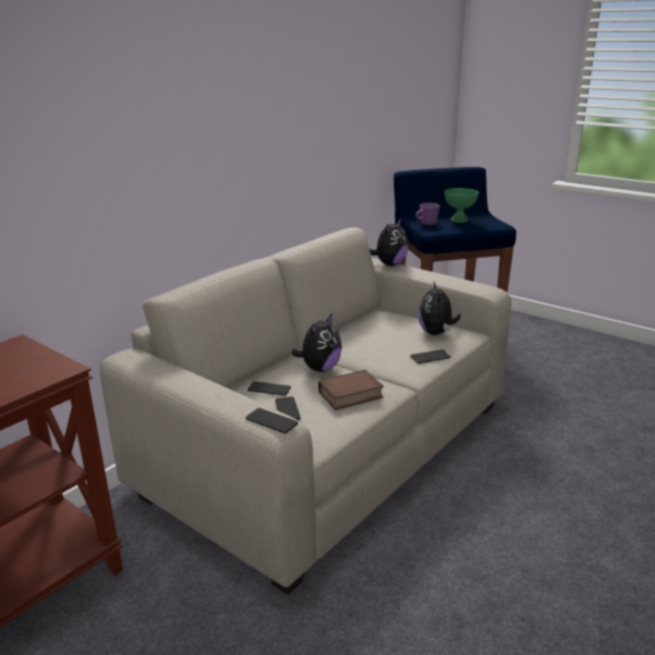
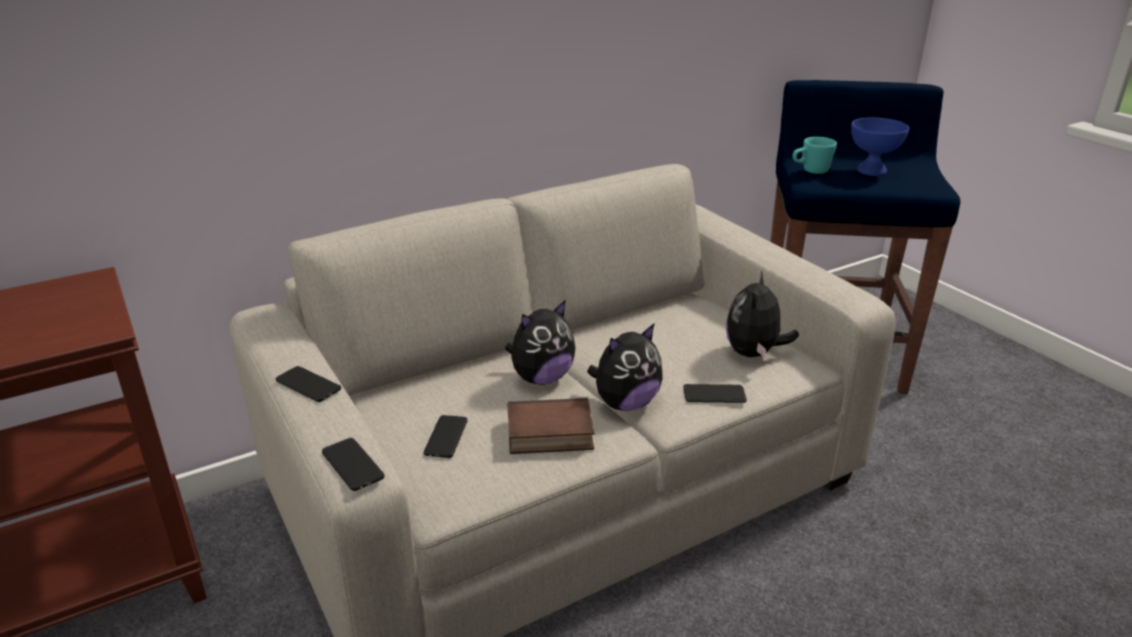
camera: 20 degrees right, 5 degrees up
phone [248,381,291,396] -> phone moved to [275,366,341,402]
plush toy [369,219,408,266] -> plush toy moved to [587,323,662,411]
purple mug [416,203,440,225] -> turquoise mug [793,137,837,174]
green bowl [444,188,479,223] -> blue bowl [851,117,909,176]

